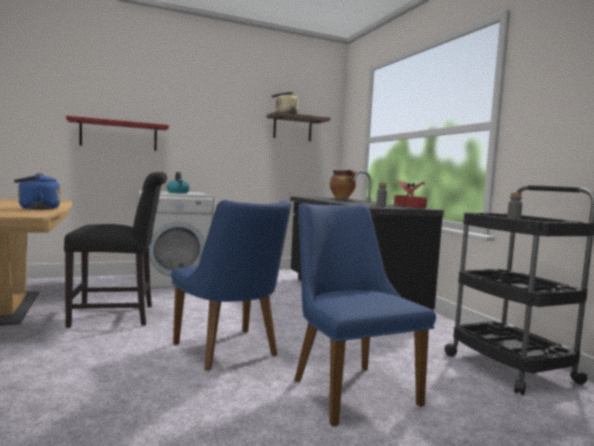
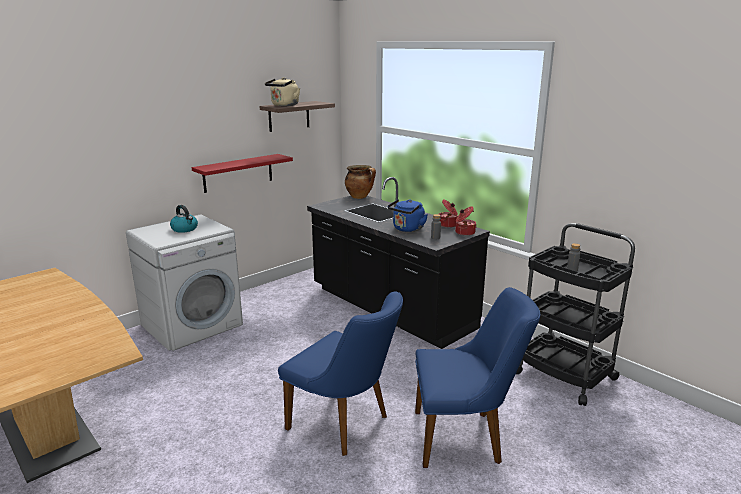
camera: 20 degrees left, 15 degrees up
blue kettle [14,173,60,210] -> blue kettle moved to [388,199,428,232]
black chair [64,172,167,328] -> none
red shelf [66,116,169,151] -> red shelf moved to [192,154,293,193]
blue chair [294,203,436,427] -> blue chair turned 135 degrees clockwise [415,287,541,468]

